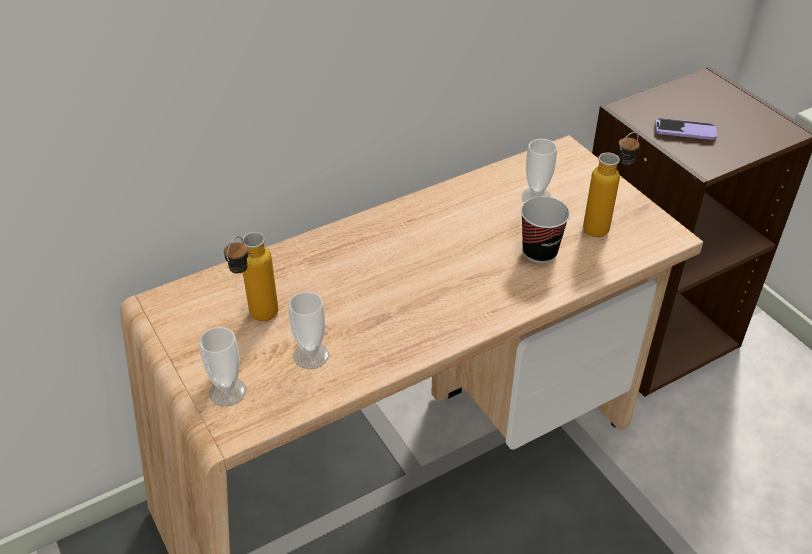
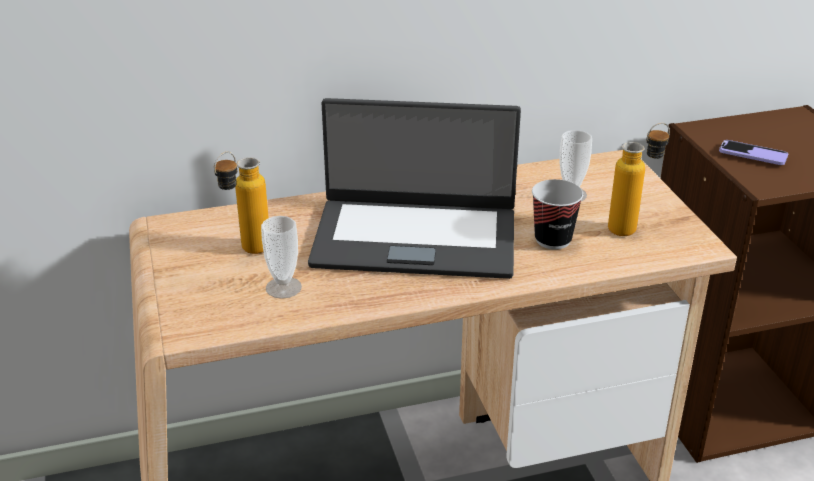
camera: 15 degrees right, 10 degrees down
cup [199,327,246,406] -> none
none -> laptop [308,98,521,279]

